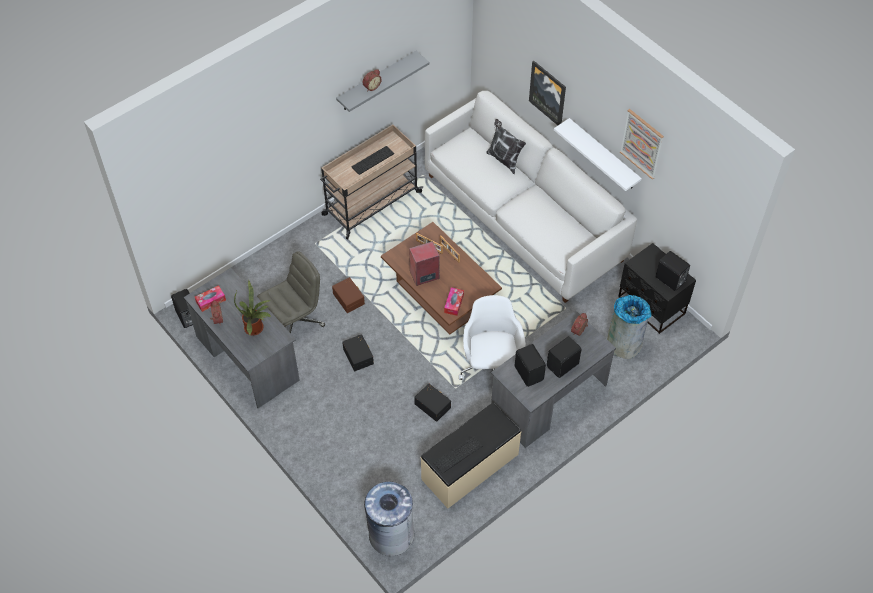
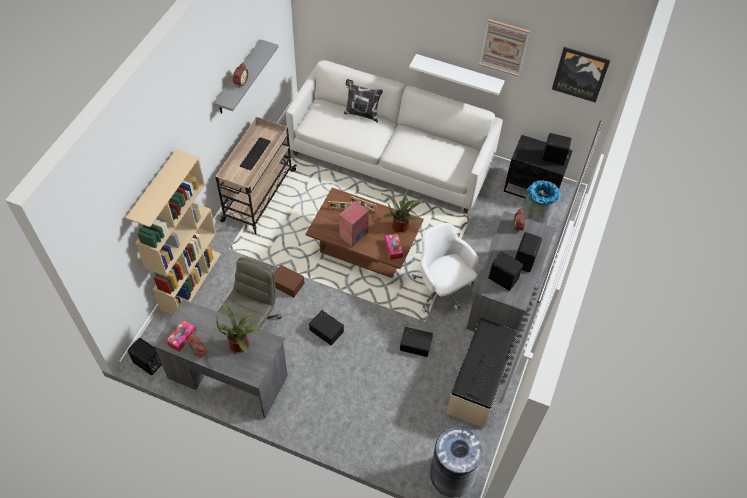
camera: 30 degrees left, 0 degrees up
picture [529,60,566,125] -> picture moved to [552,47,610,103]
none -> beige bookcase [126,149,221,315]
none -> potted plant [382,190,424,233]

